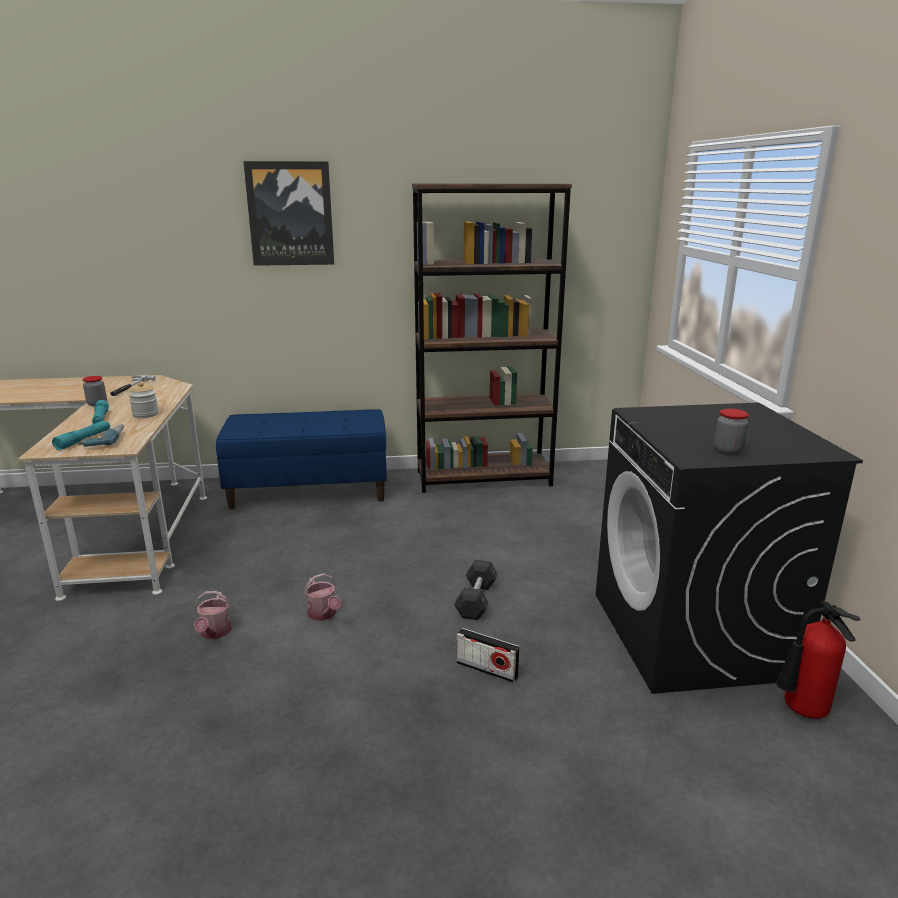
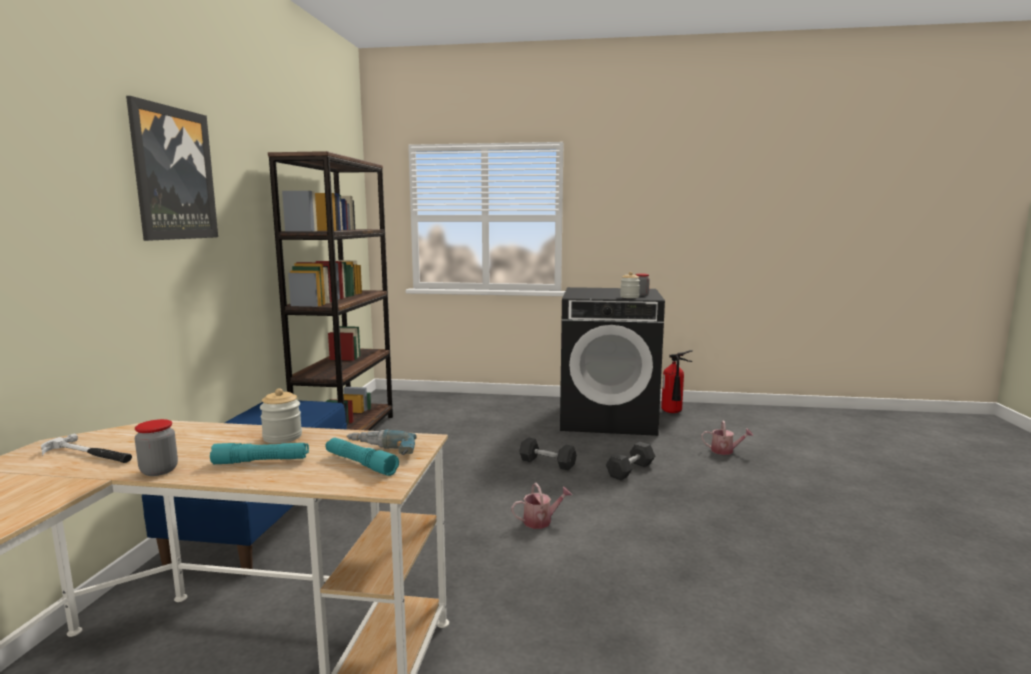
camera: 75 degrees left, 10 degrees down
watering can [194,591,232,639] -> watering can moved to [701,421,753,455]
radio [456,628,520,683] -> grey dumbbell [606,442,655,481]
none -> jar [620,272,640,298]

